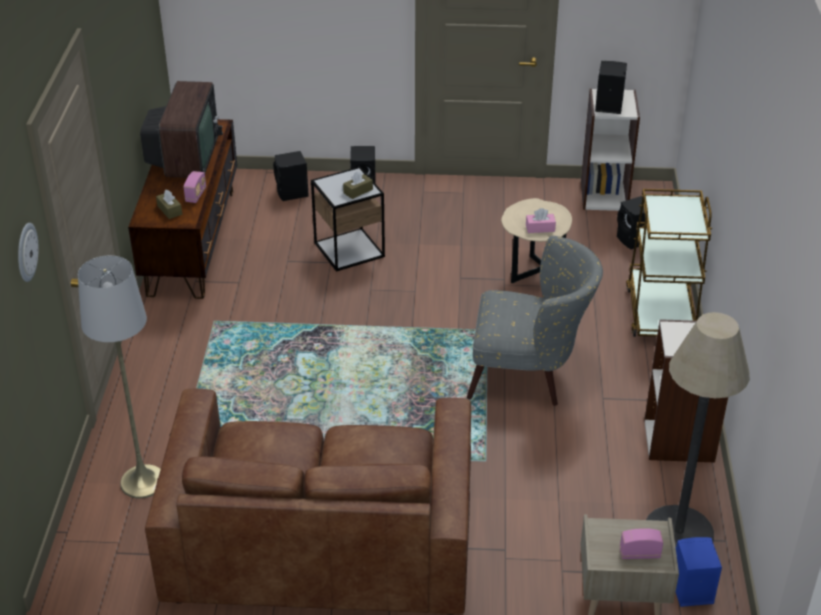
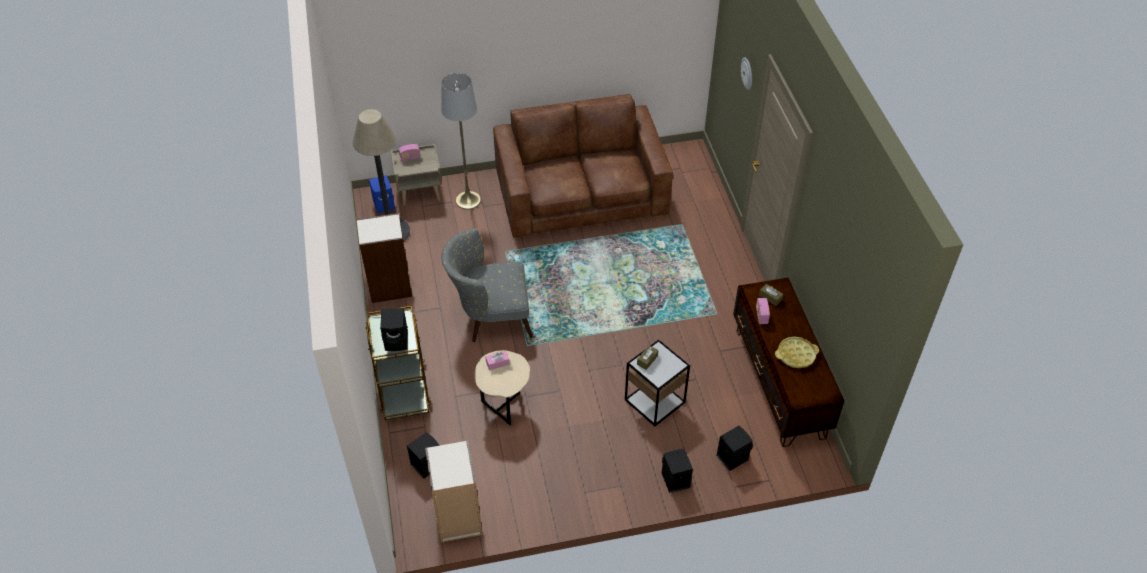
camera: 165 degrees right, 10 degrees up
grey floor lamp [78,255,161,499] -> grey floor lamp moved to [441,73,481,210]
television [140,81,223,178] -> yellow tray [775,337,819,368]
black speaker [595,61,627,114] -> black speaker moved to [380,308,408,351]

